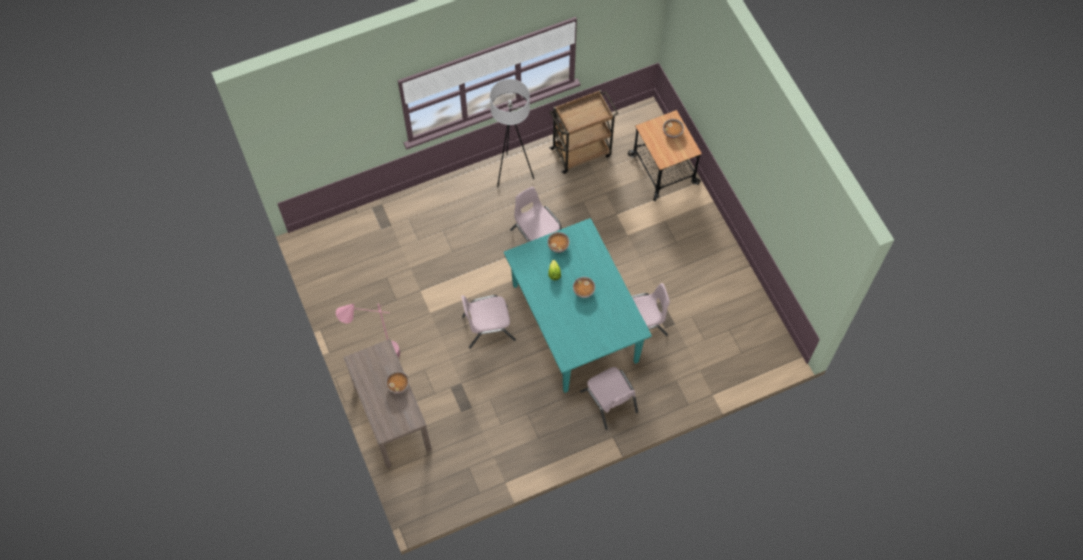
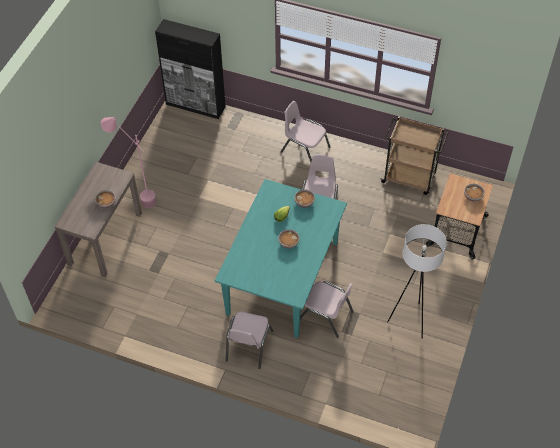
camera: 45 degrees right, 10 degrees down
pink chair [461,295,516,349] -> pink chair moved to [280,101,330,162]
white floor lamp [490,79,534,188] -> white floor lamp moved to [387,224,447,339]
none -> black cabinet [155,19,226,119]

